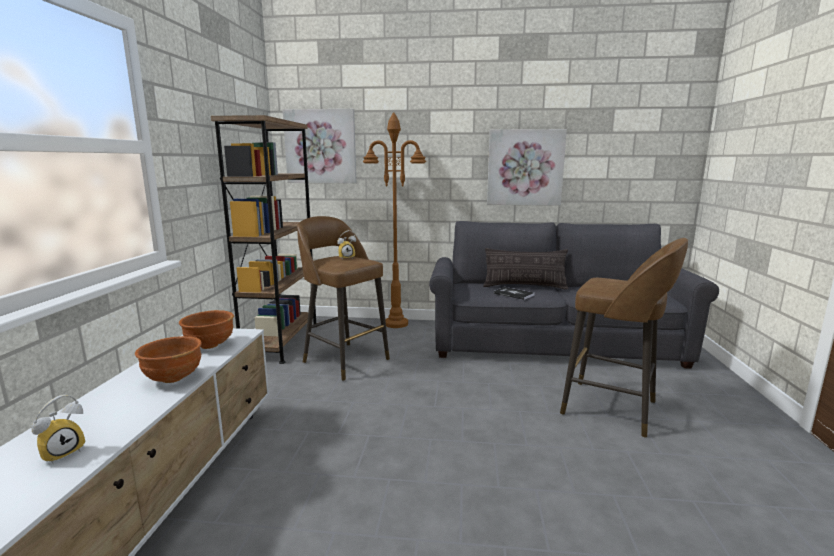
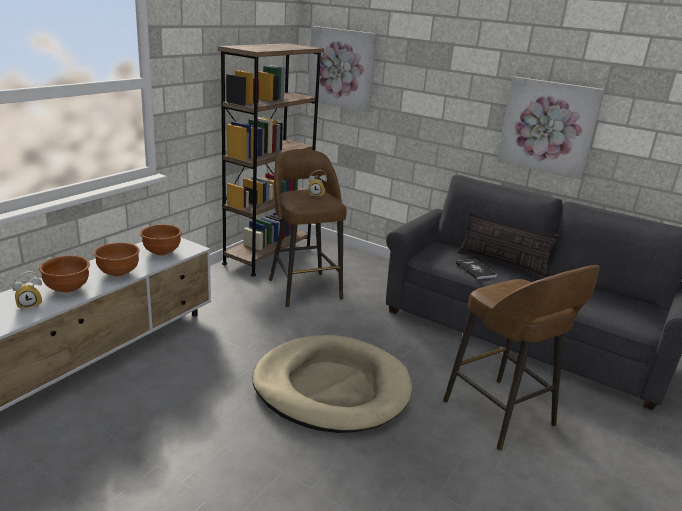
camera: 25 degrees right, 10 degrees up
brown floor lamp [363,112,426,328] -> none
none -> brown bowl [39,255,90,293]
none -> beige dog bed [252,335,412,433]

